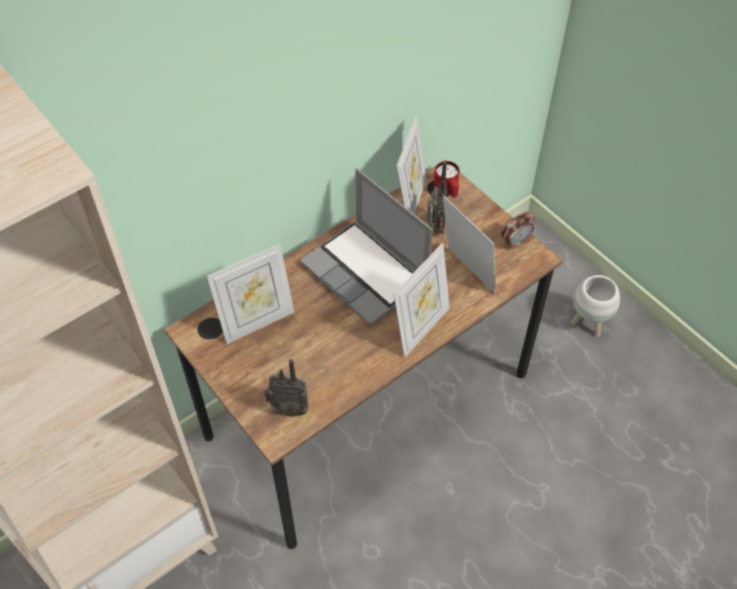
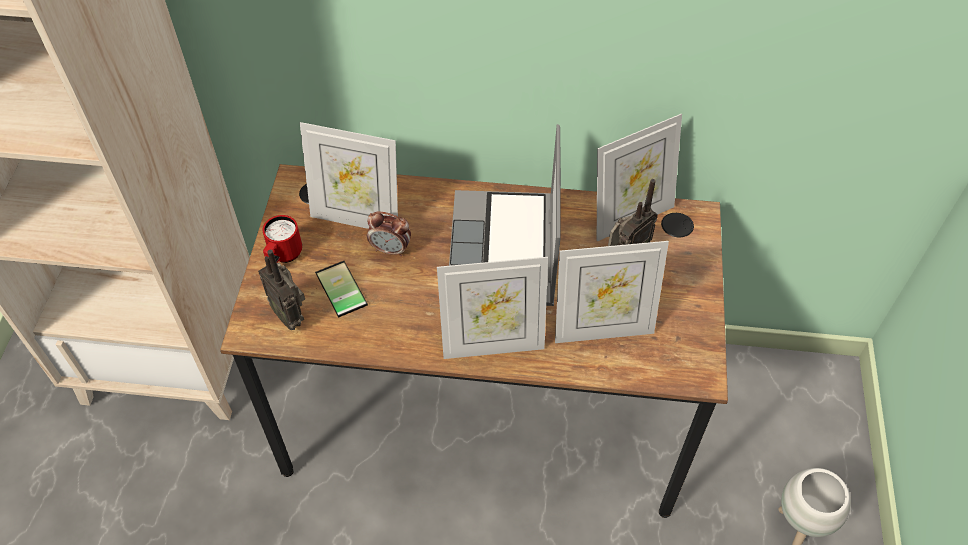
camera: 45 degrees right, 0 degrees up
red mug [434,161,460,198] -> red mug moved to [263,215,302,263]
picture frame [443,195,496,294] -> picture frame turned 75 degrees clockwise [555,241,669,343]
alarm clock [502,211,534,249] -> alarm clock moved to [367,212,411,257]
none -> phone [315,261,368,318]

